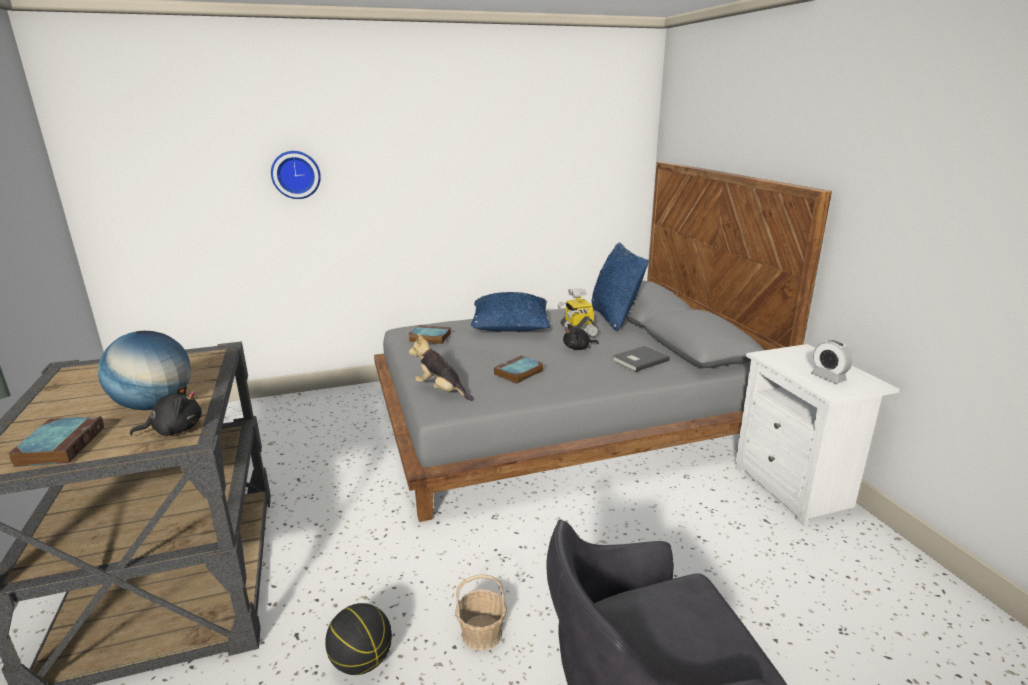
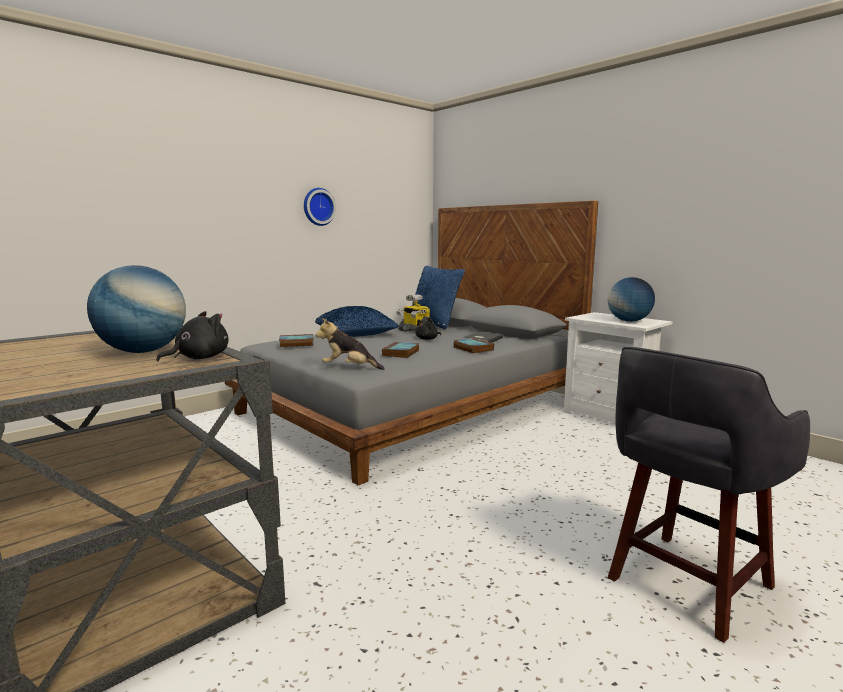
camera: 25 degrees left, 10 degrees down
book [8,416,104,467] -> book moved to [454,338,494,354]
wall clock [271,151,321,199] -> wall clock moved to [304,188,336,226]
basketball [325,603,392,675] -> none
basket [455,574,507,651] -> none
alarm clock [811,340,853,384] -> globe [608,277,655,322]

